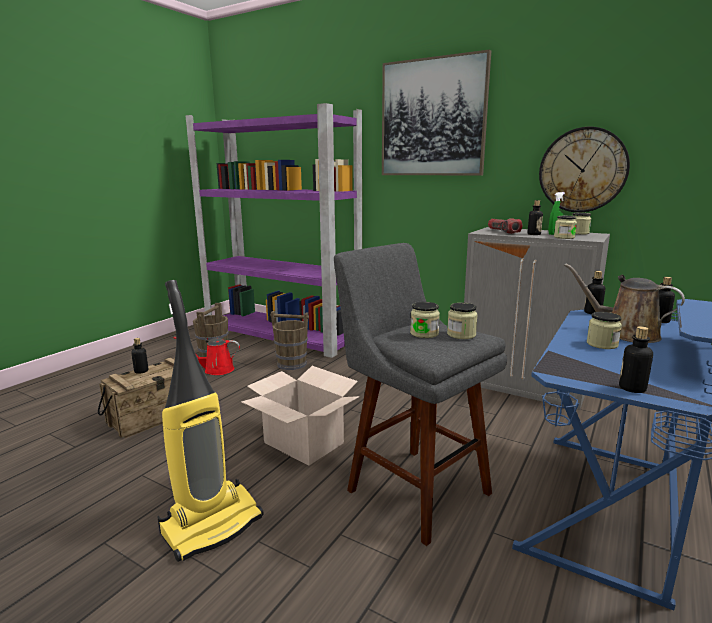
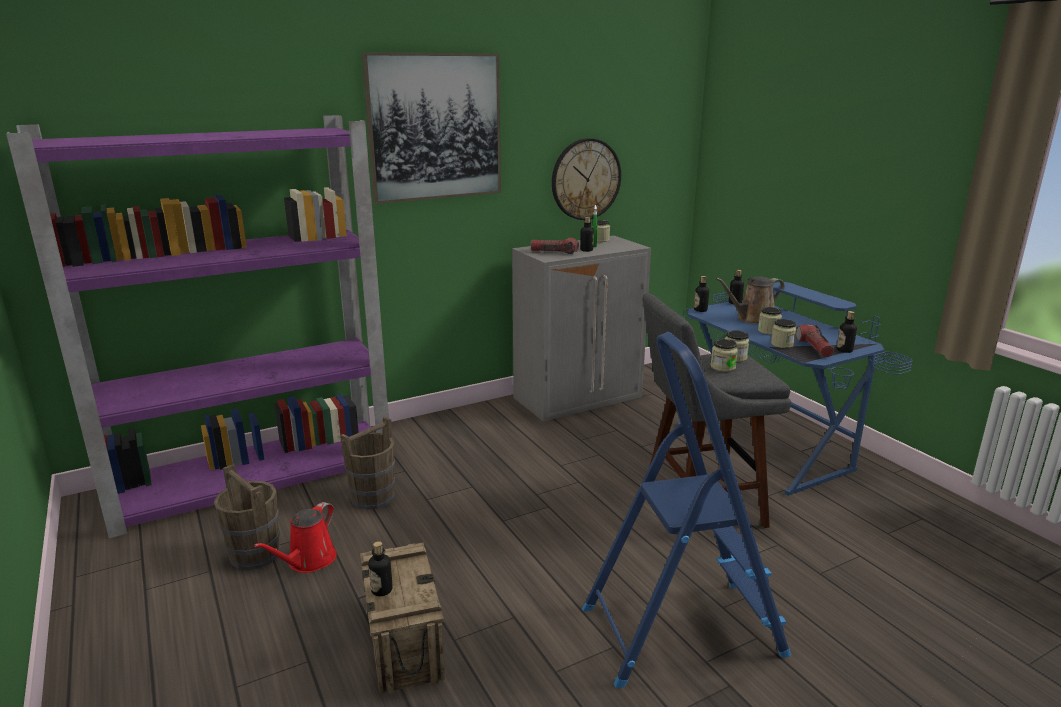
camera: 60 degrees left, 5 degrees up
vacuum cleaner [157,280,264,562] -> blue step ladder [582,332,791,688]
cardboard box [242,366,360,466] -> none
jar [554,216,577,239] -> jar moved to [771,319,796,348]
none -> flashlight [796,324,834,357]

